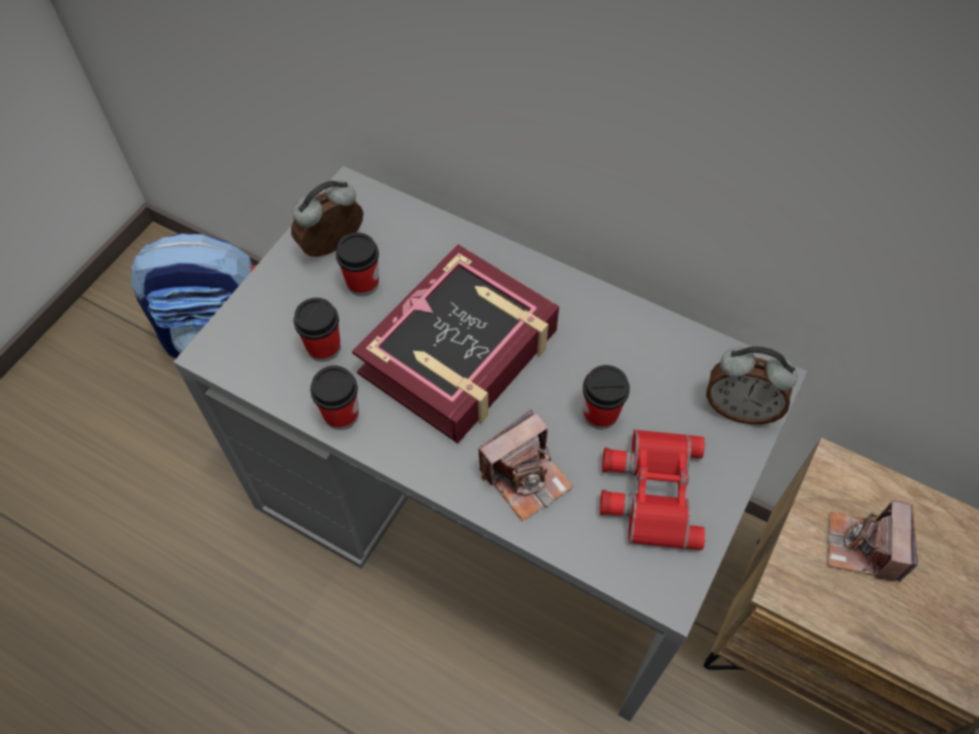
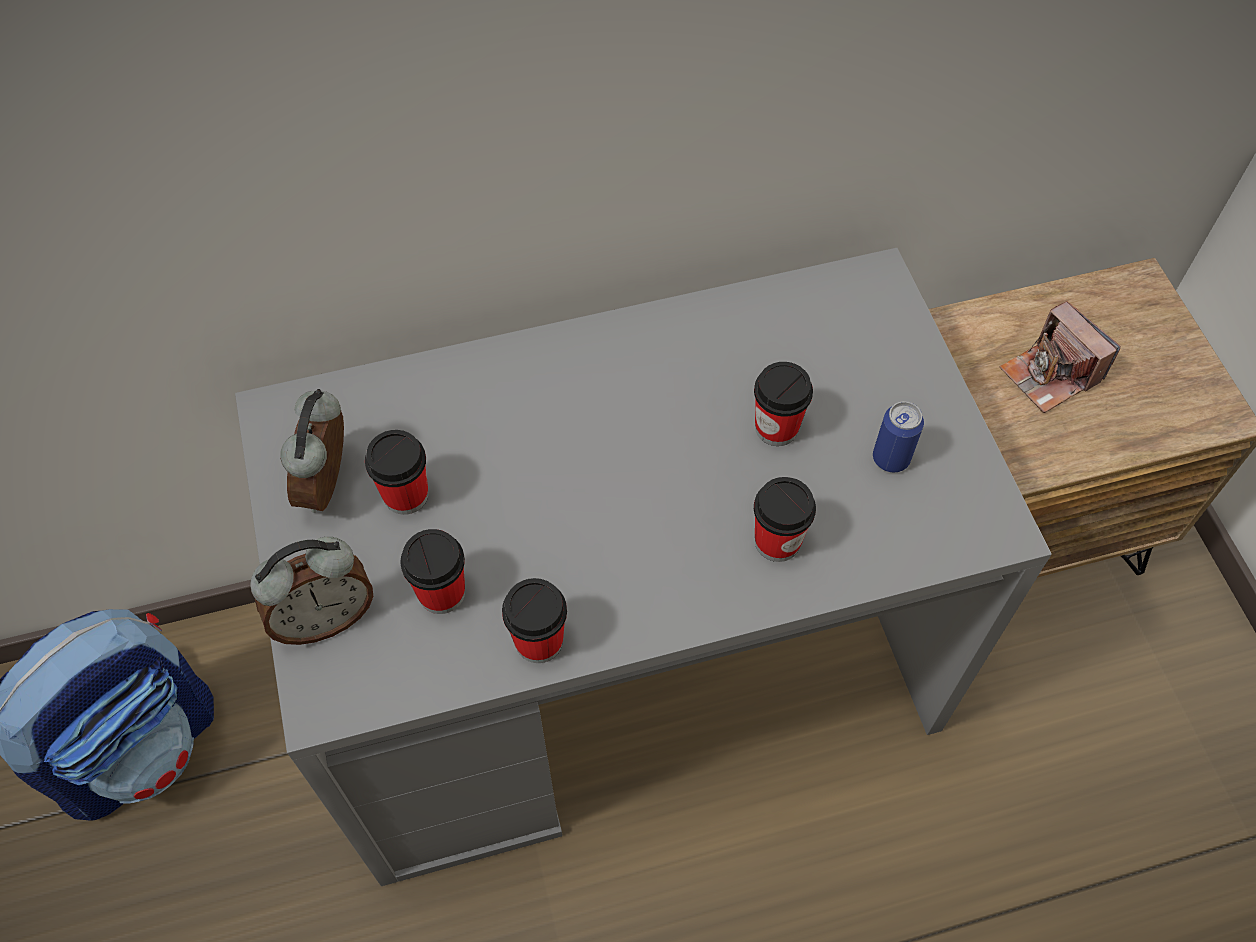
camera: 45 degrees left, 0 degrees up
book [352,244,559,444] -> none
camera [478,409,574,521] -> cup [754,477,816,562]
red binoculars [600,429,706,550] -> can [873,401,924,472]
alarm clock [706,346,797,424] -> alarm clock moved to [250,537,373,645]

